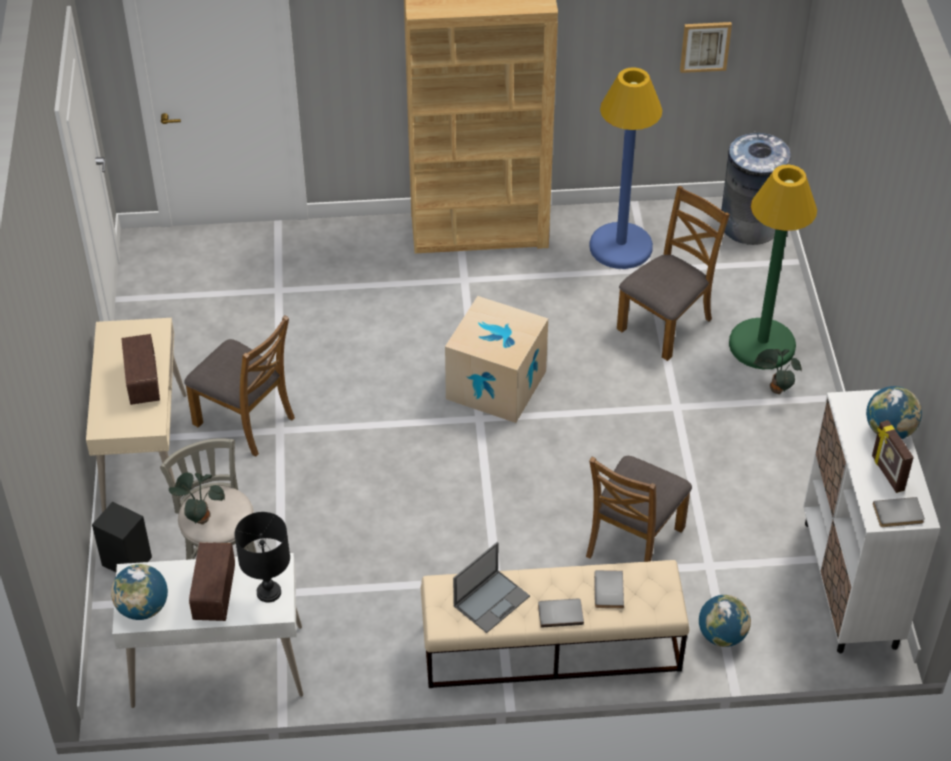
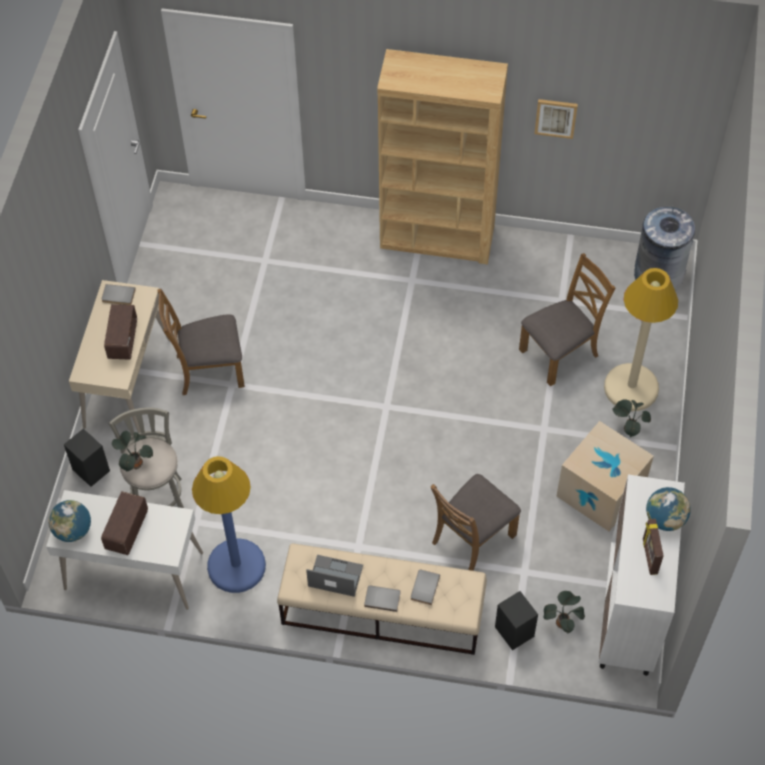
camera: 15 degrees right, 10 degrees up
brown chair [184,315,295,456] -> brown chair turned 120 degrees clockwise [158,289,245,395]
black table lamp [235,512,290,603] -> none
cardboard box [445,296,548,423] -> cardboard box moved to [557,421,654,531]
laptop [453,542,530,633] -> laptop turned 135 degrees counterclockwise [306,555,363,597]
blue floor lamp [589,67,663,269] -> blue floor lamp moved to [192,456,266,593]
picture [680,22,732,73] -> picture moved to [535,99,578,139]
globe [699,595,751,647] -> black speaker [495,591,538,650]
green floor lamp [729,165,817,369] -> beige floor lamp [604,268,678,411]
grey book [873,497,925,527] -> grey book moved to [101,284,136,305]
none -> potted plant [543,591,585,634]

